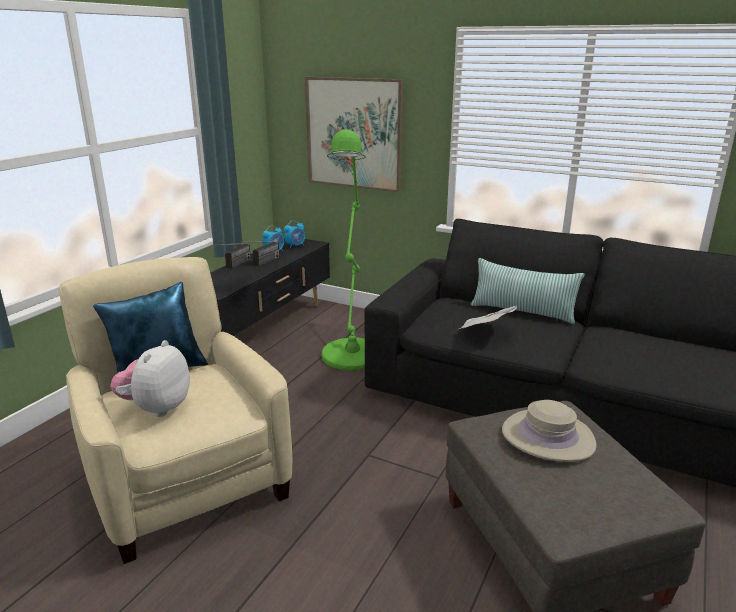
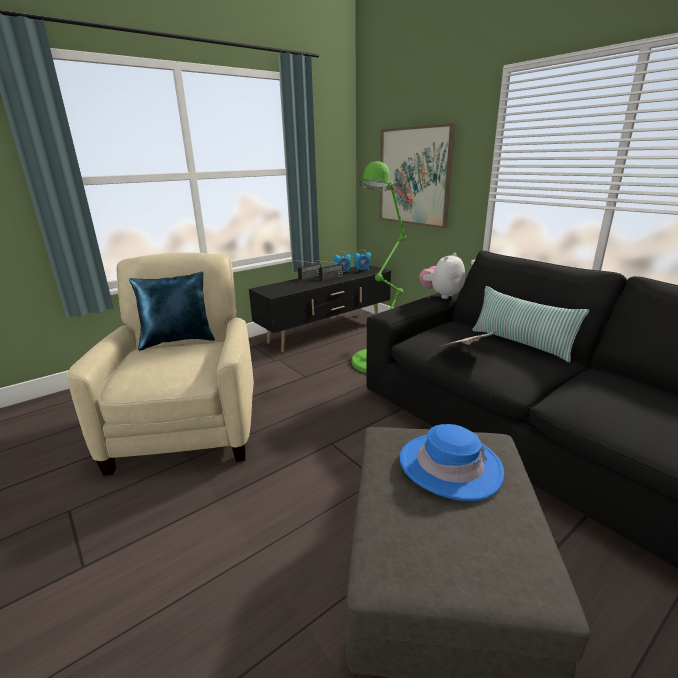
camera: 25 degrees right, 0 degrees up
plush toy [110,340,190,417] -> plush toy moved to [419,253,465,299]
beige hat [502,400,596,462] -> blue hat [400,424,504,501]

